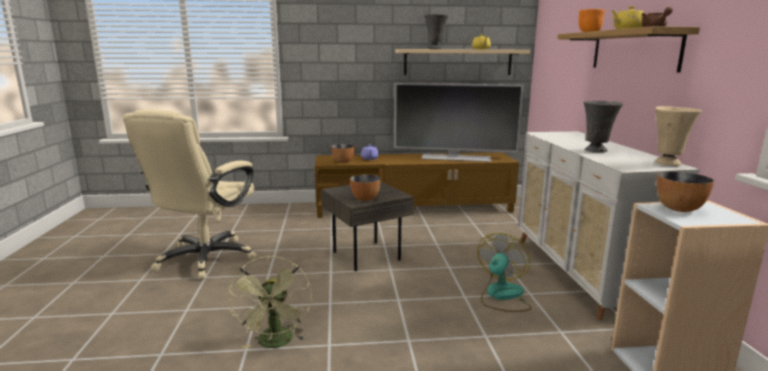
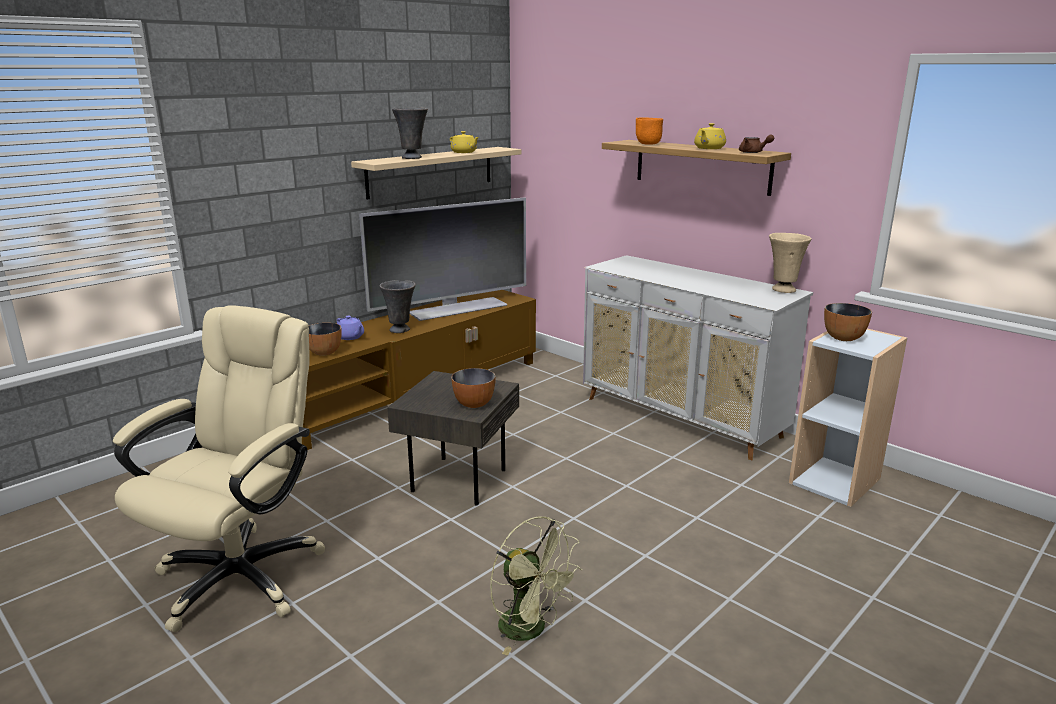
camera: 40 degrees left, 5 degrees up
beige office chair [123,109,257,280] -> beige office chair turned 135 degrees counterclockwise [113,305,326,632]
fan [477,233,532,312] -> none
grey vase [584,101,623,152] -> grey vase moved to [380,280,416,333]

